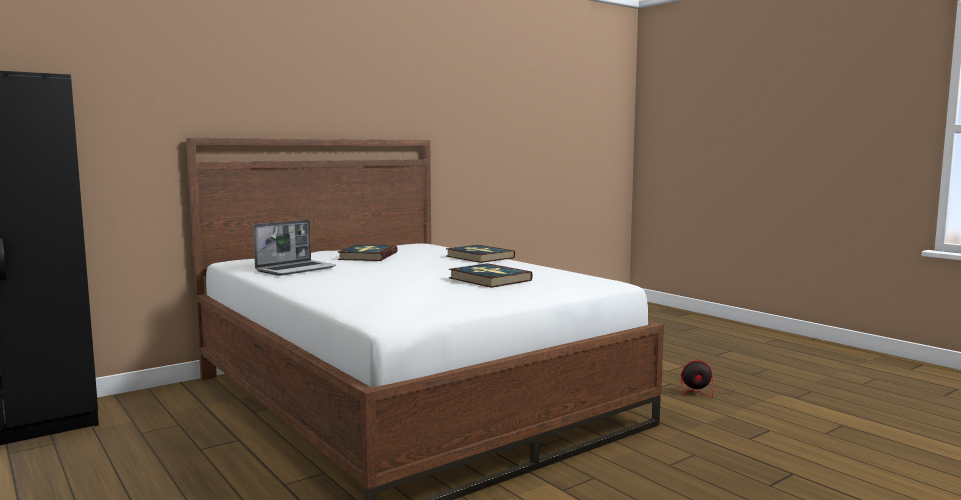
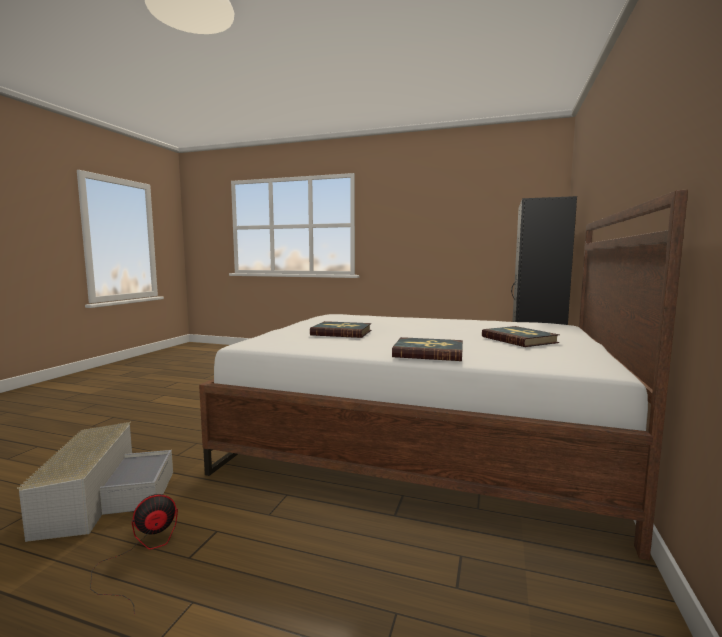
camera: 145 degrees right, 0 degrees up
laptop [253,220,336,276] -> none
none -> grey storage box [17,422,173,542]

